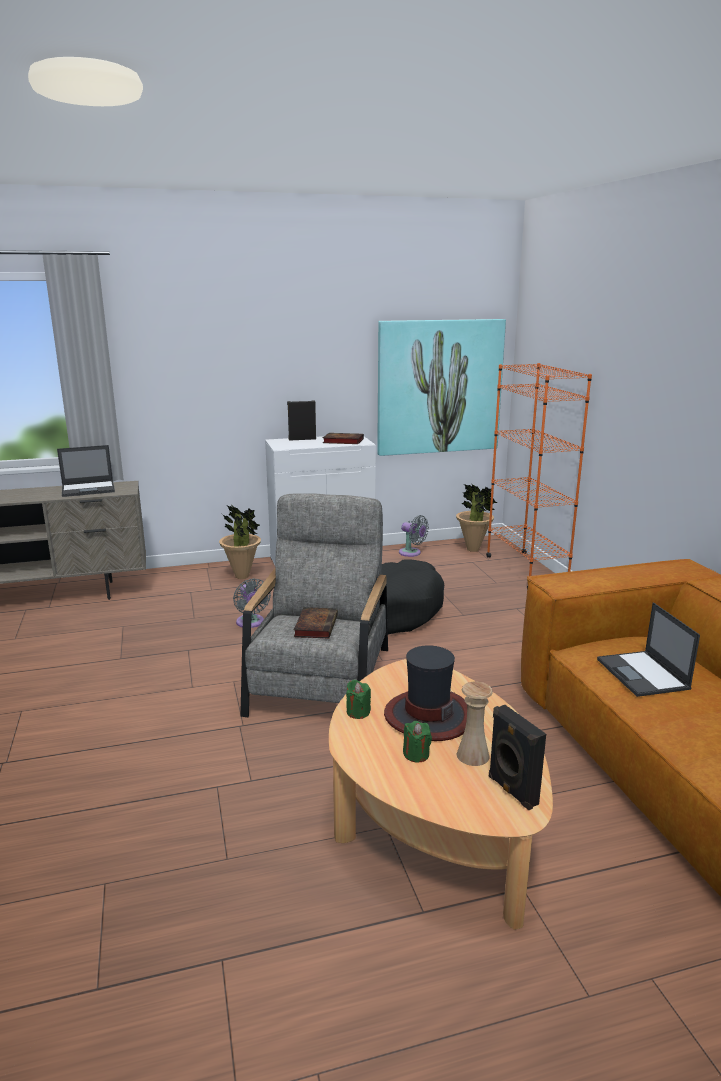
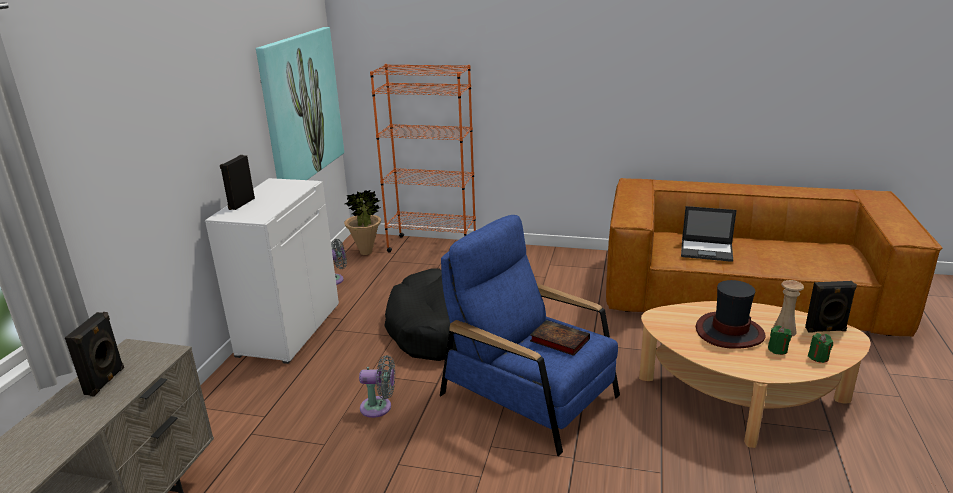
camera: 60 degrees left, 5 degrees up
laptop [57,445,115,497] -> black speaker [65,312,124,396]
potted plant [219,505,261,579] -> none
grey armchair [240,493,388,717] -> blue armchair [440,215,620,456]
book [323,433,364,444] -> none
green candle [346,680,371,719] -> green candle moved to [808,333,833,363]

